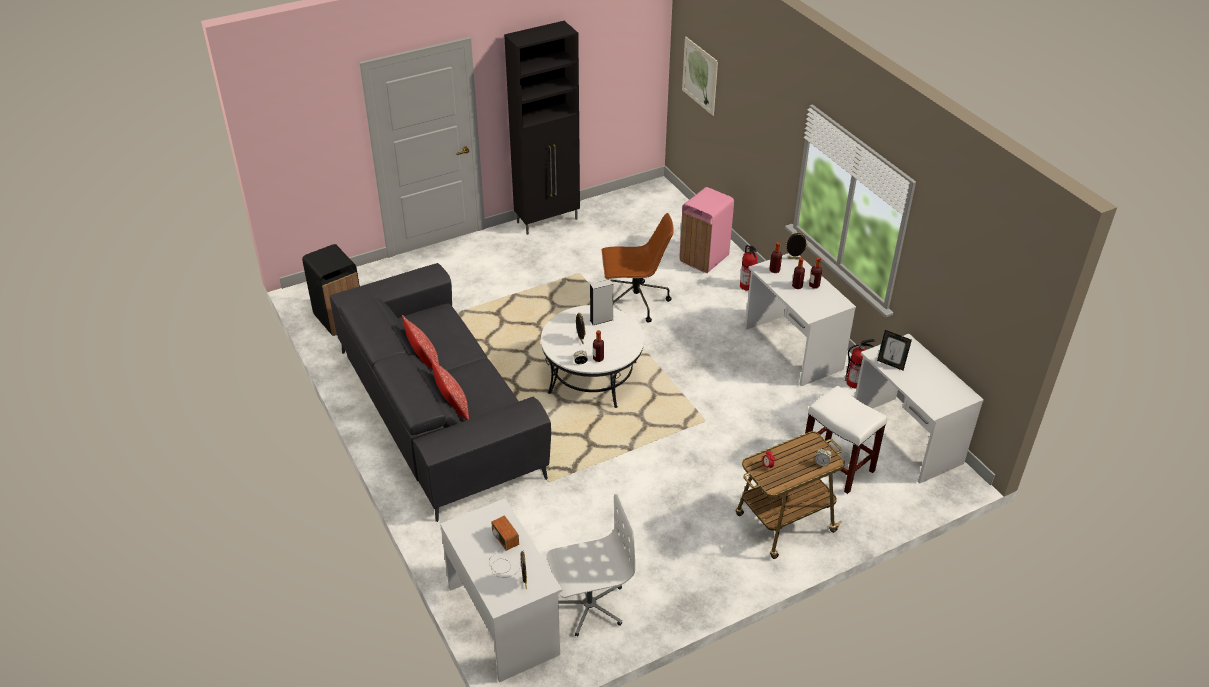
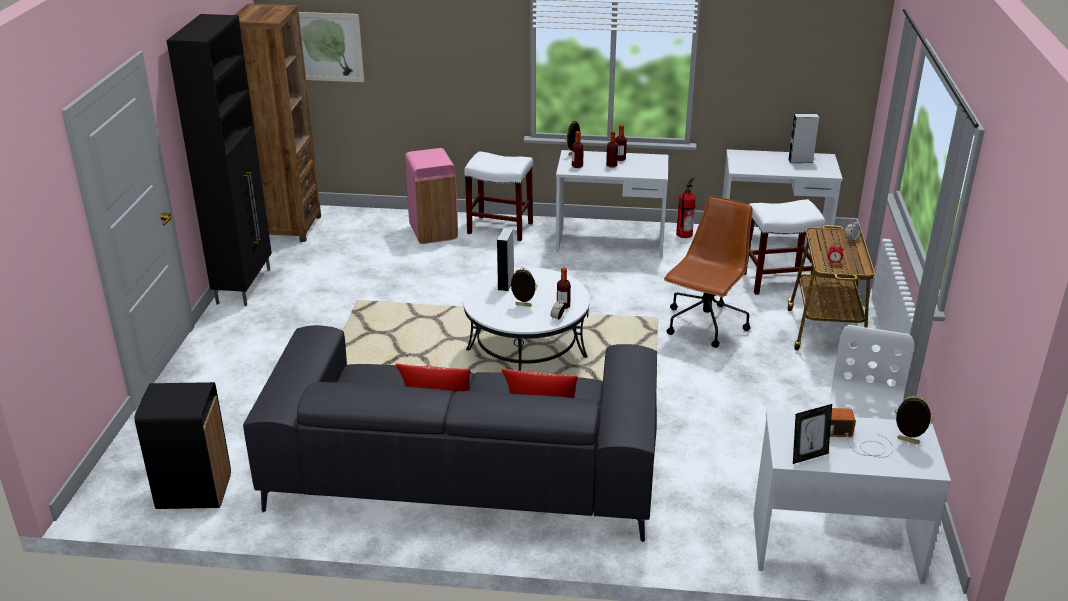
camera: 55 degrees left, 10 degrees down
brown office chair [602,213,674,323] -> brown office chair moved to [664,196,753,348]
fire extinguisher [740,245,758,291] -> white stool [464,151,533,242]
picture frame [877,330,912,370] -> picture frame moved to [793,404,832,464]
none -> brown bookcase [235,4,321,242]
none -> grey speaker [788,114,819,163]

